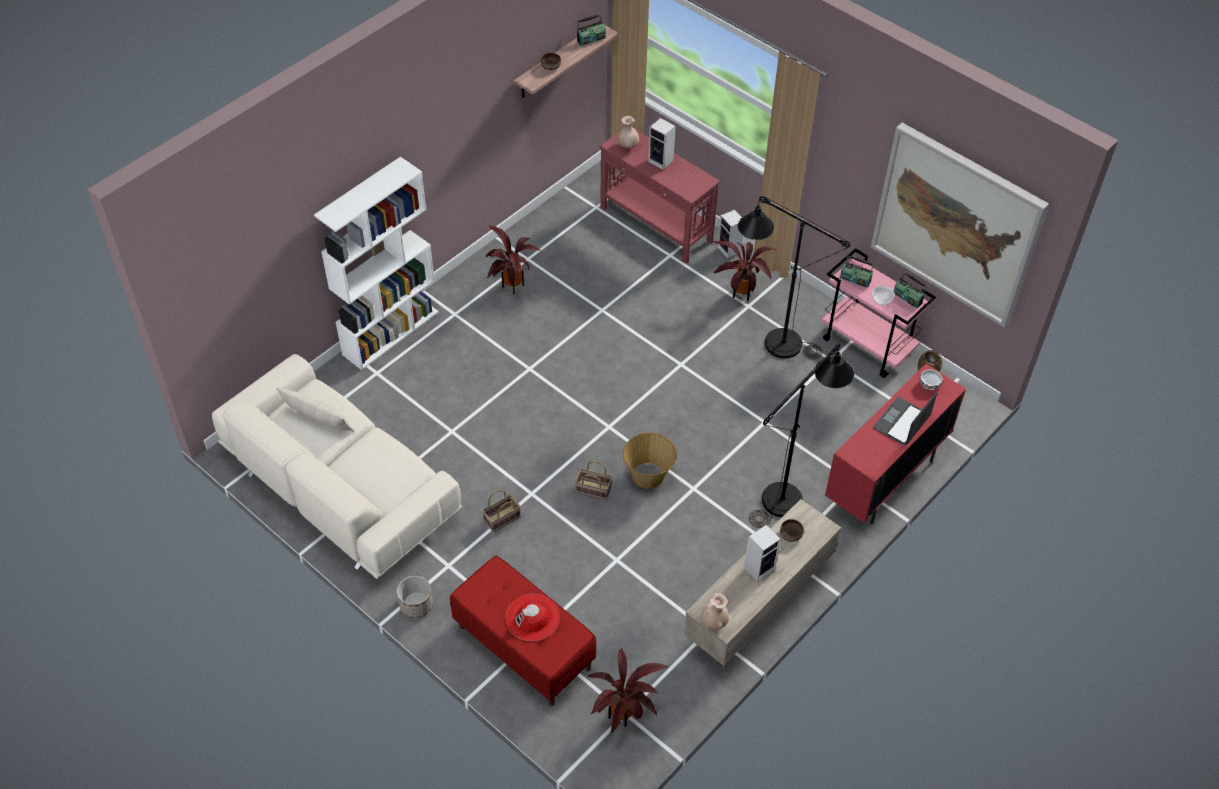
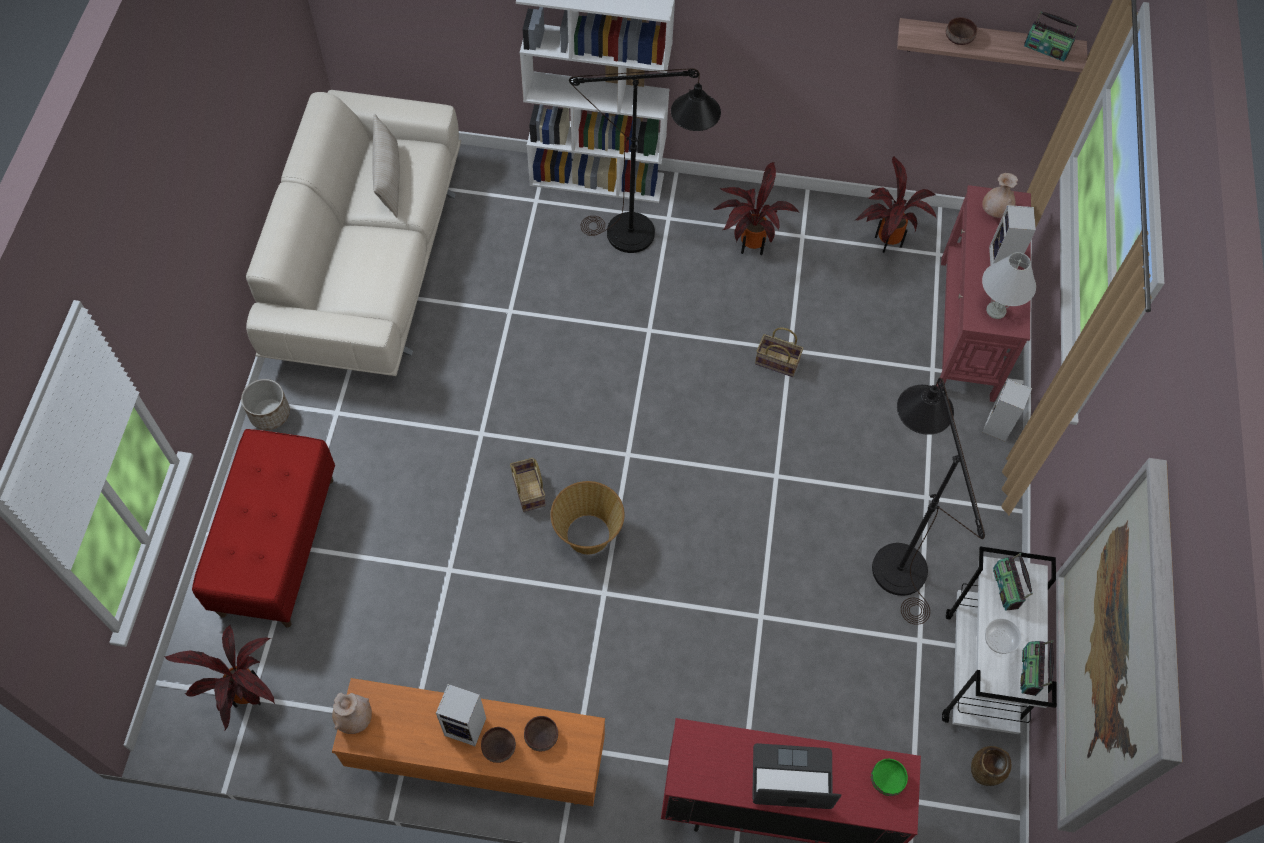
camera: 55 degrees right, 10 degrees up
basket [482,489,521,533] -> basket moved to [755,328,804,377]
red hat [506,594,560,641] -> none
beige tv stand [684,499,842,669] -> orange tv stand [332,678,605,806]
potted plant [713,241,776,301] -> potted plant moved to [856,157,937,253]
black floor lamp [749,344,854,528] -> black floor lamp moved to [569,68,721,253]
pink cart [822,248,936,378] -> white cart [942,546,1057,734]
white bowl [920,369,943,390] -> green bowl [871,759,908,796]
none -> brown bowl [481,727,516,763]
none -> white table lamp [982,252,1036,319]

